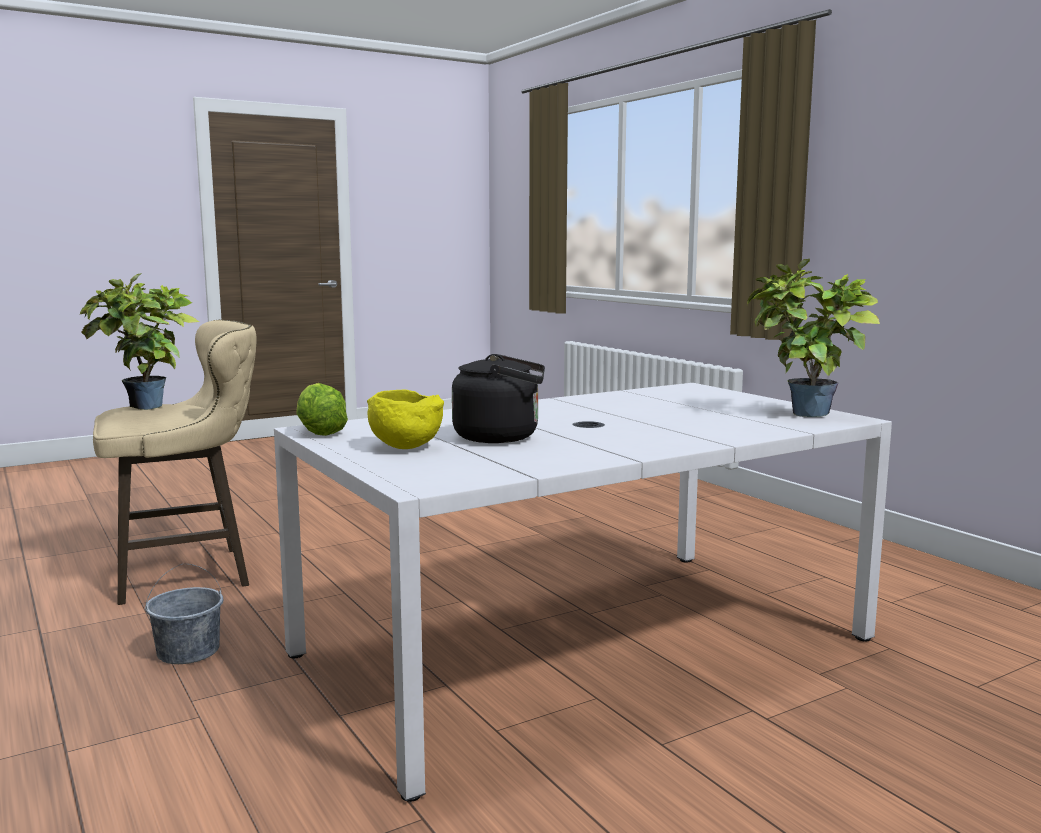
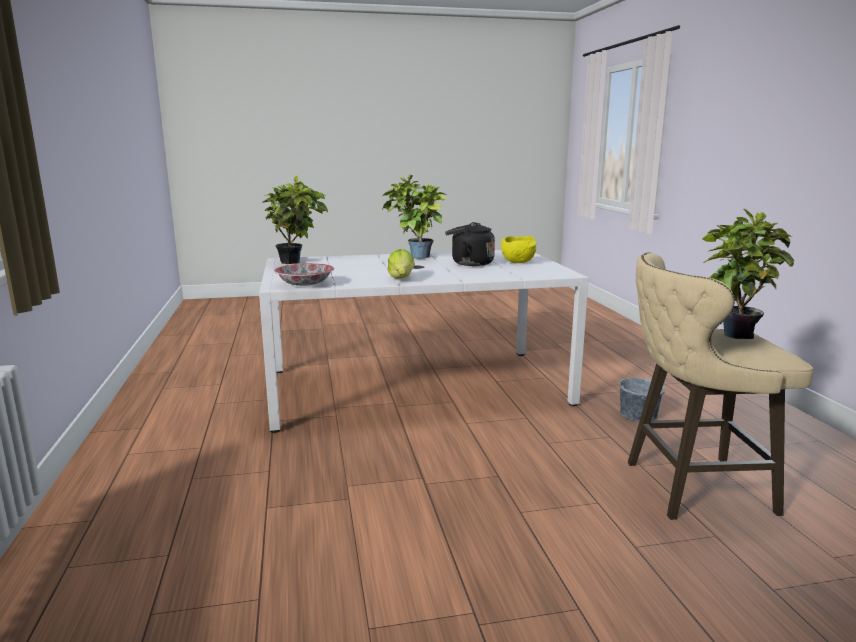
camera: 160 degrees left, 5 degrees up
lettuce [296,383,348,436] -> lettuce moved to [387,249,415,279]
none -> bowl [274,263,334,286]
none -> potted plant [382,175,446,259]

